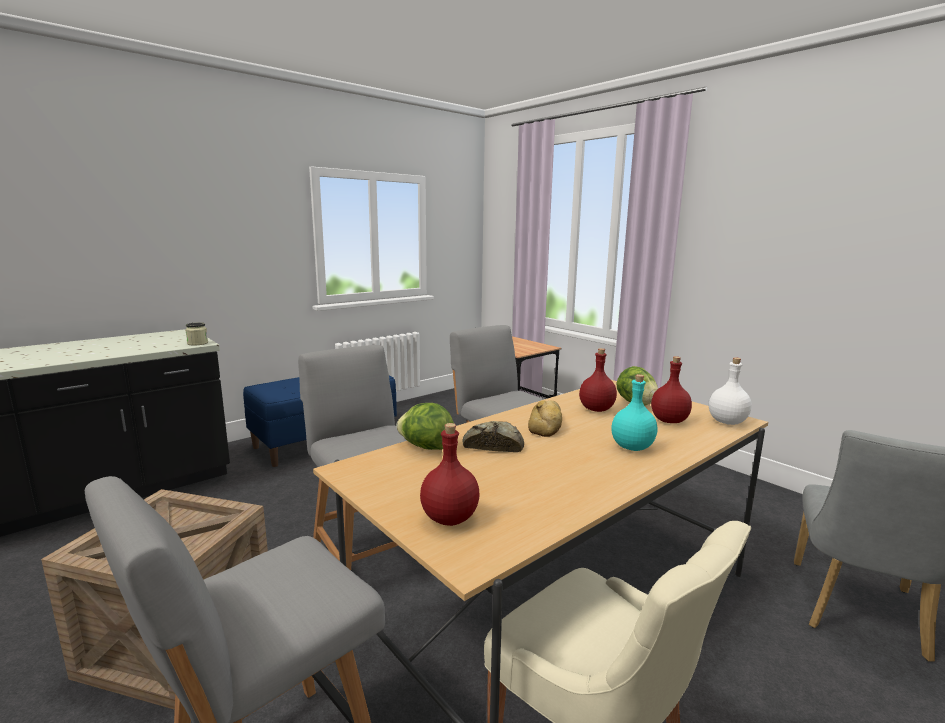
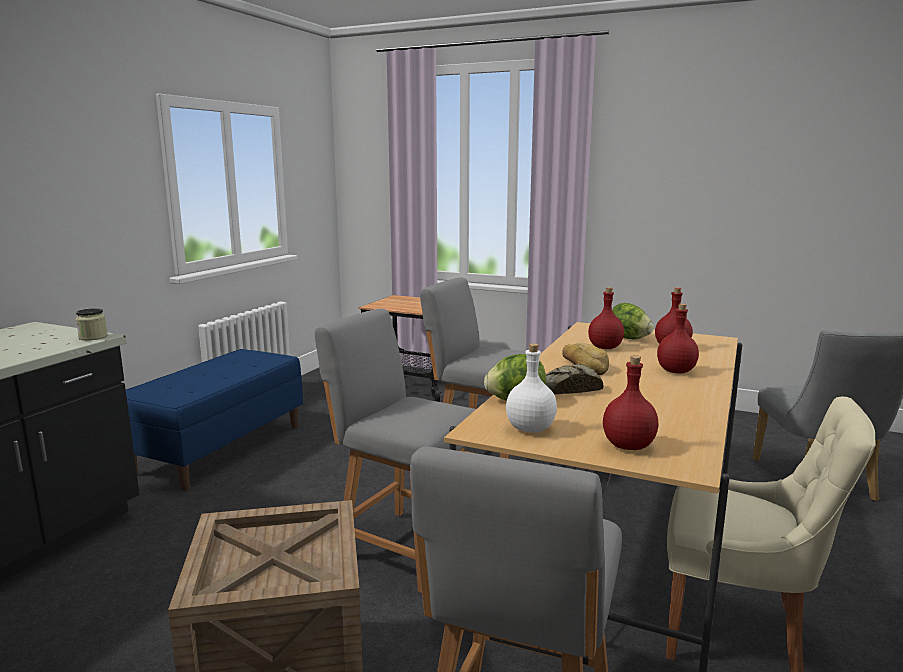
camera: 25 degrees left, 0 degrees up
turquoise bottle [611,374,657,451] -> red bottle [657,304,699,373]
white bottle [709,357,752,425] -> white bottle moved to [506,343,557,433]

